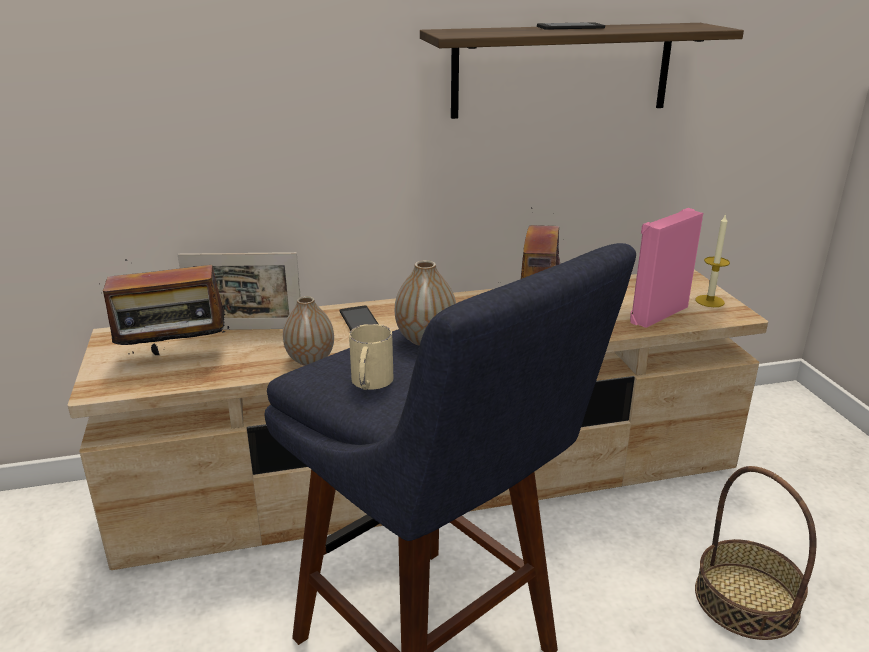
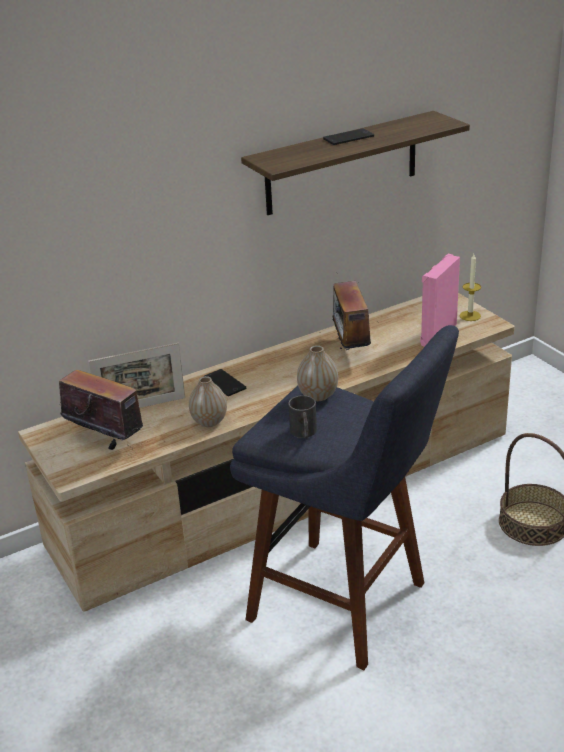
camera: 15 degrees left, 5 degrees up
radio [103,259,229,357] -> radio turned 120 degrees counterclockwise [59,366,143,450]
beige mug [349,324,393,390] -> black mug [288,395,317,439]

